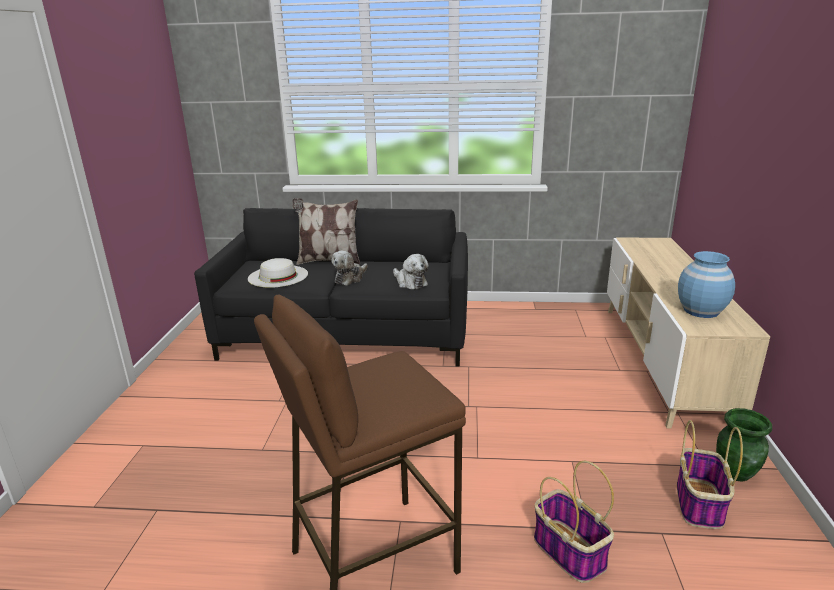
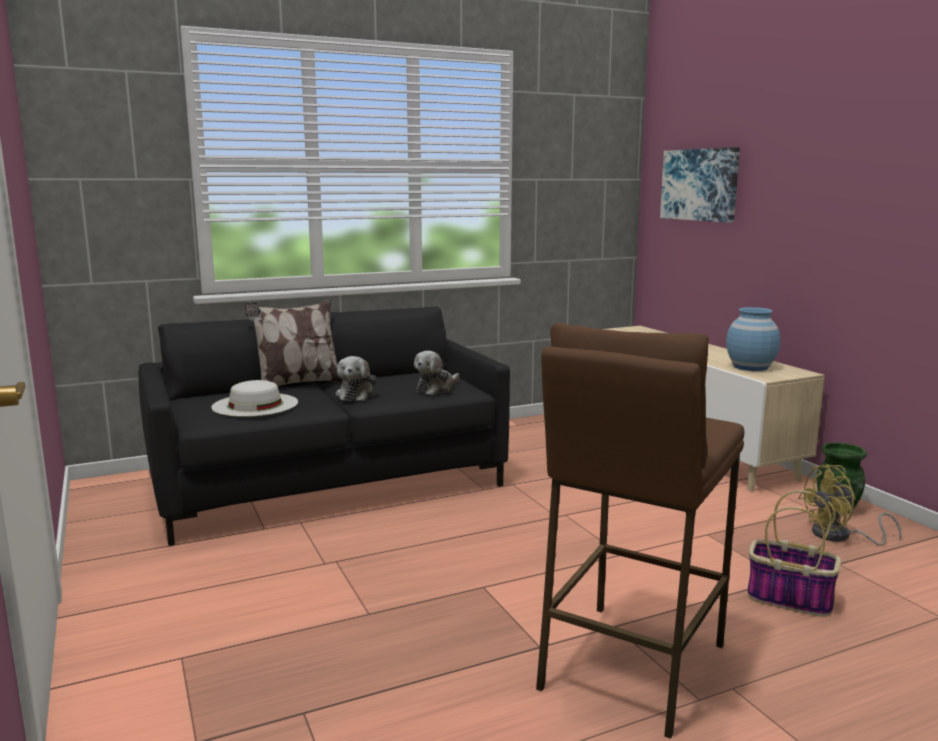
camera: 30 degrees left, 10 degrees down
plush toy [393,254,429,289] -> plush toy turned 105 degrees clockwise [414,351,459,395]
basket [677,420,743,529] -> yellow fan [798,465,902,546]
none -> picture [660,147,740,223]

